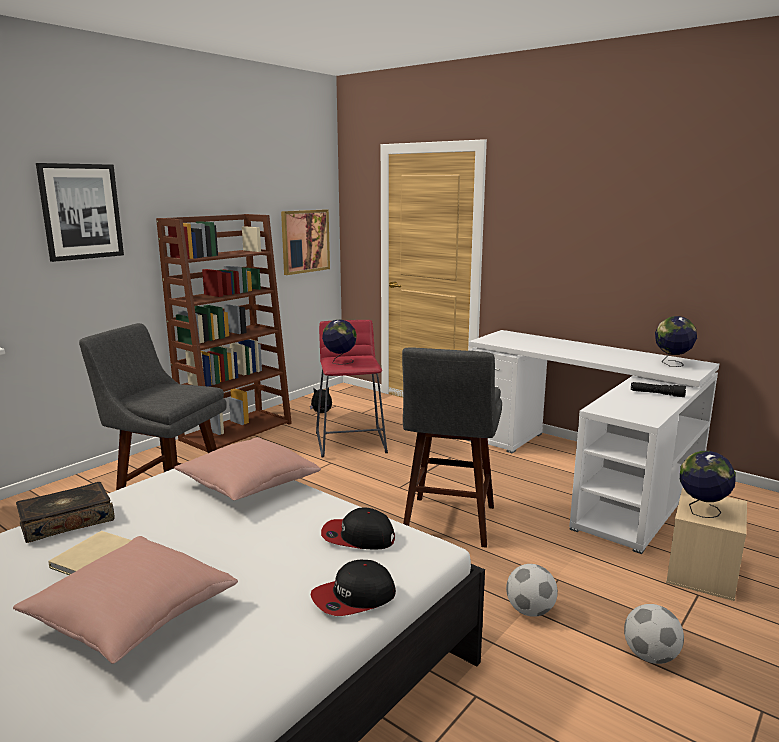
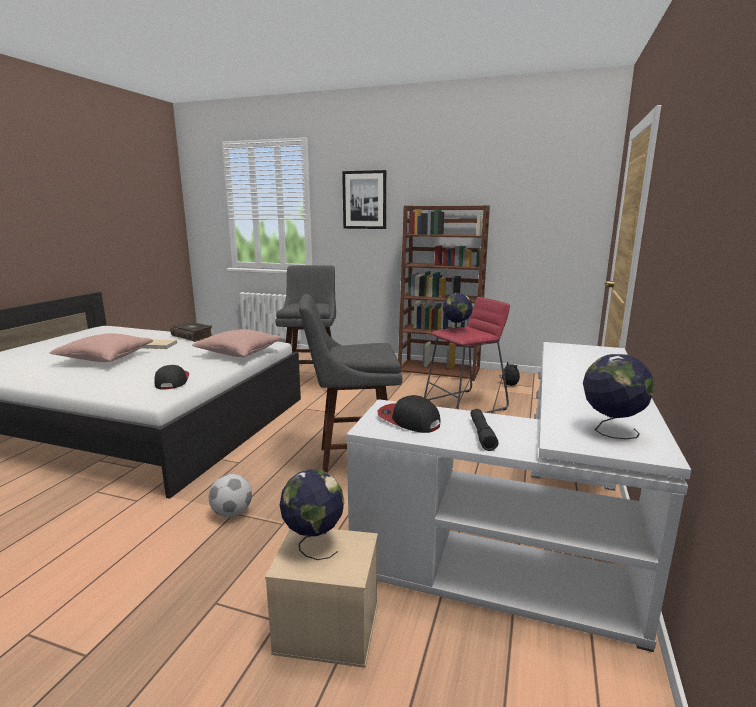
camera: 70 degrees right, 0 degrees up
picture [281,209,330,275] -> none
cap [311,560,396,616] -> cap moved to [377,395,441,433]
football [624,604,684,664] -> none

